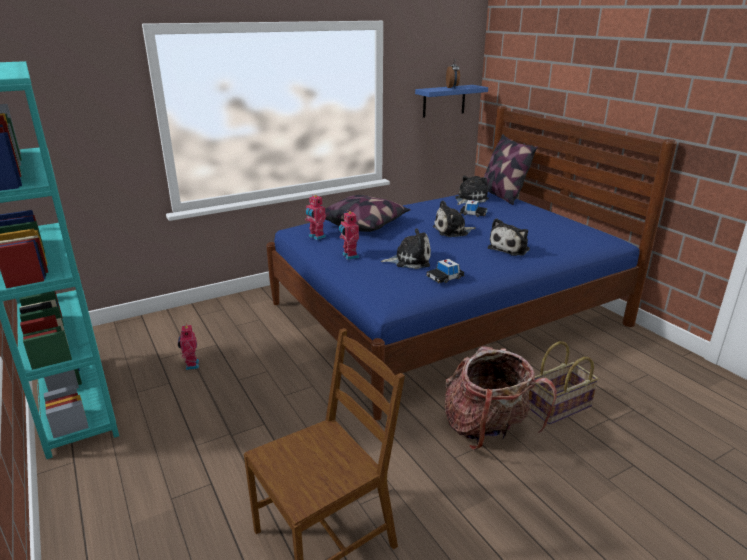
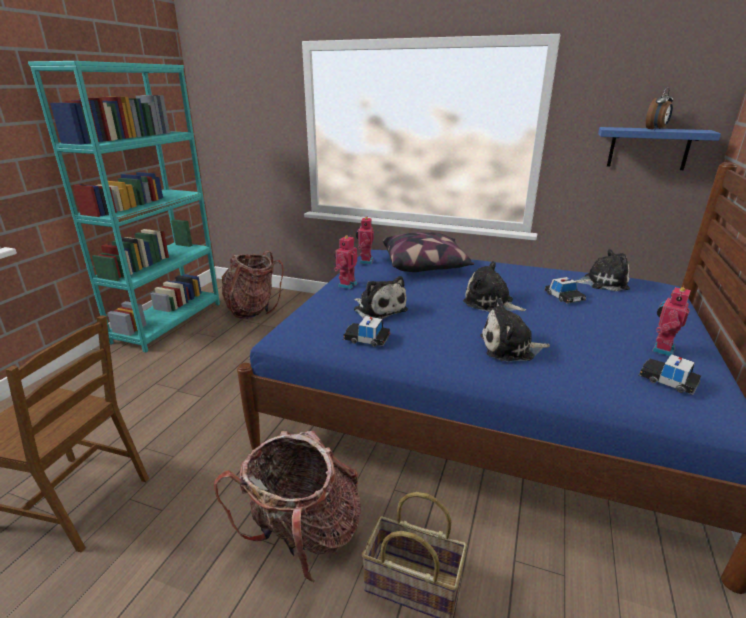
camera: 50 degrees right, 0 degrees up
toy robot [178,325,199,370] -> toy robot moved to [652,286,691,356]
pillow [484,134,538,205] -> none
none -> backpack [222,251,284,319]
none -> toy car [638,354,701,395]

